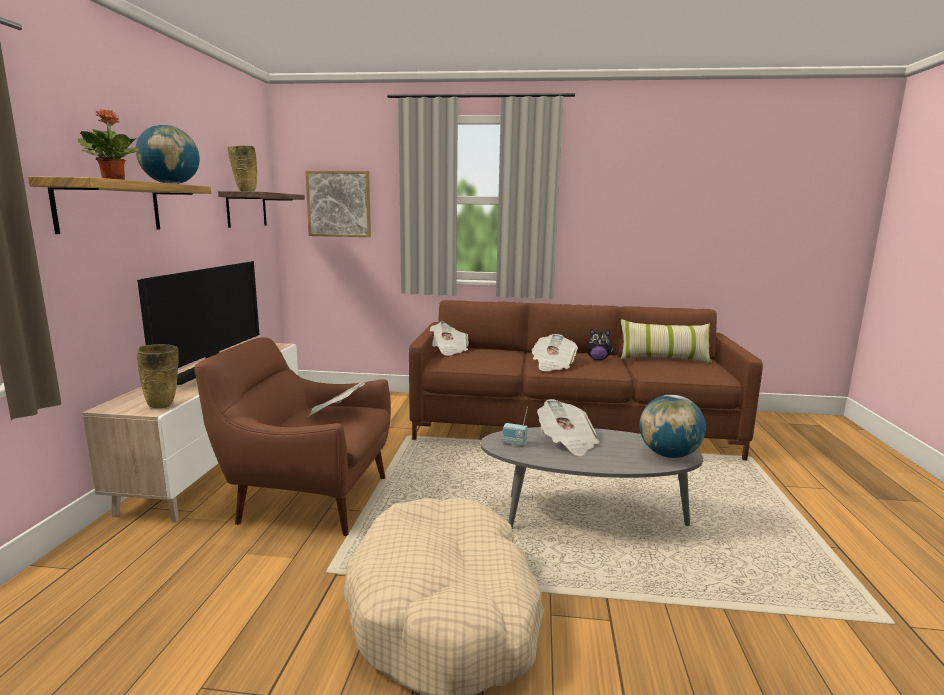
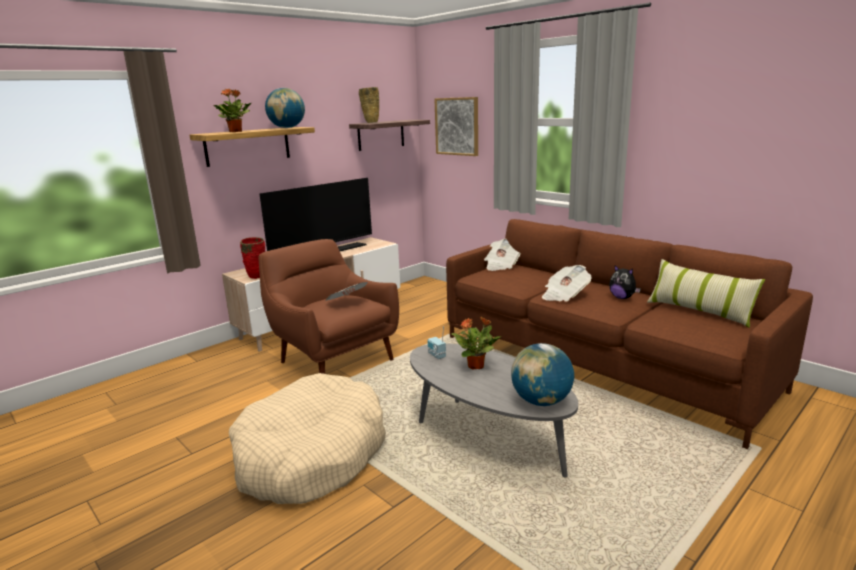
camera: 40 degrees right, 5 degrees up
beige vase [137,344,179,408] -> red vase [240,237,265,279]
newspaper [537,399,599,456] -> potted plant [451,317,501,369]

